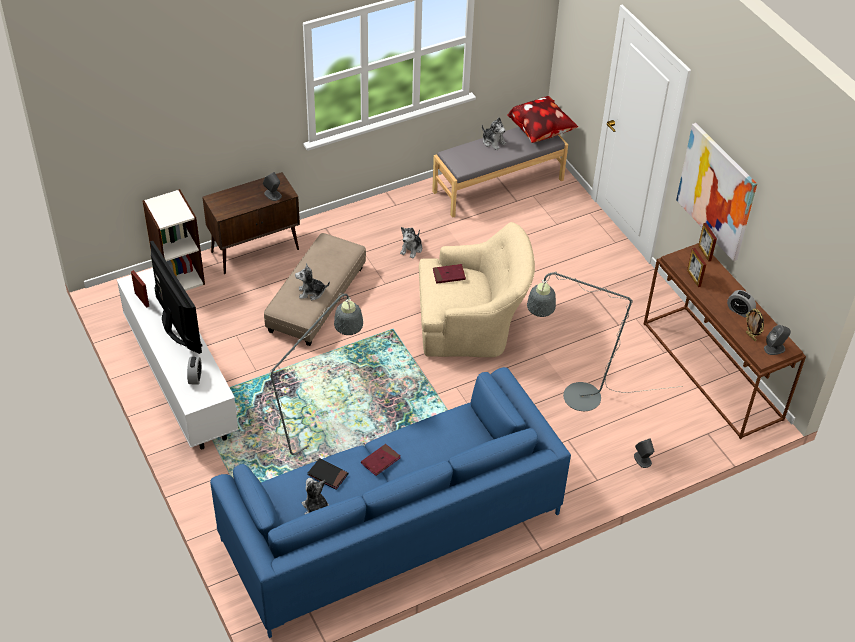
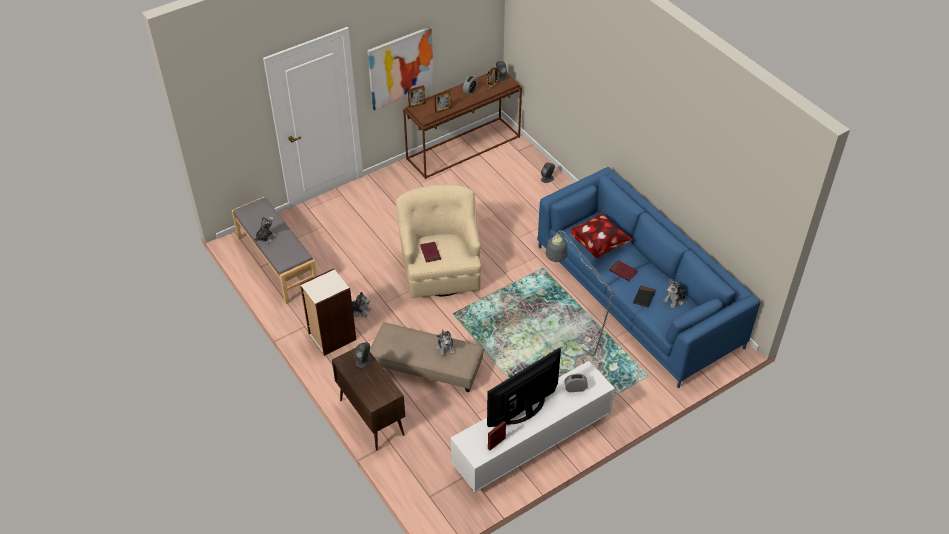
camera: 95 degrees left, 0 degrees up
bookcase [143,189,205,291] -> bookcase moved to [300,268,357,356]
pillow [507,96,578,143] -> pillow moved to [571,213,633,258]
grey floor lamp [527,272,683,411] -> none

